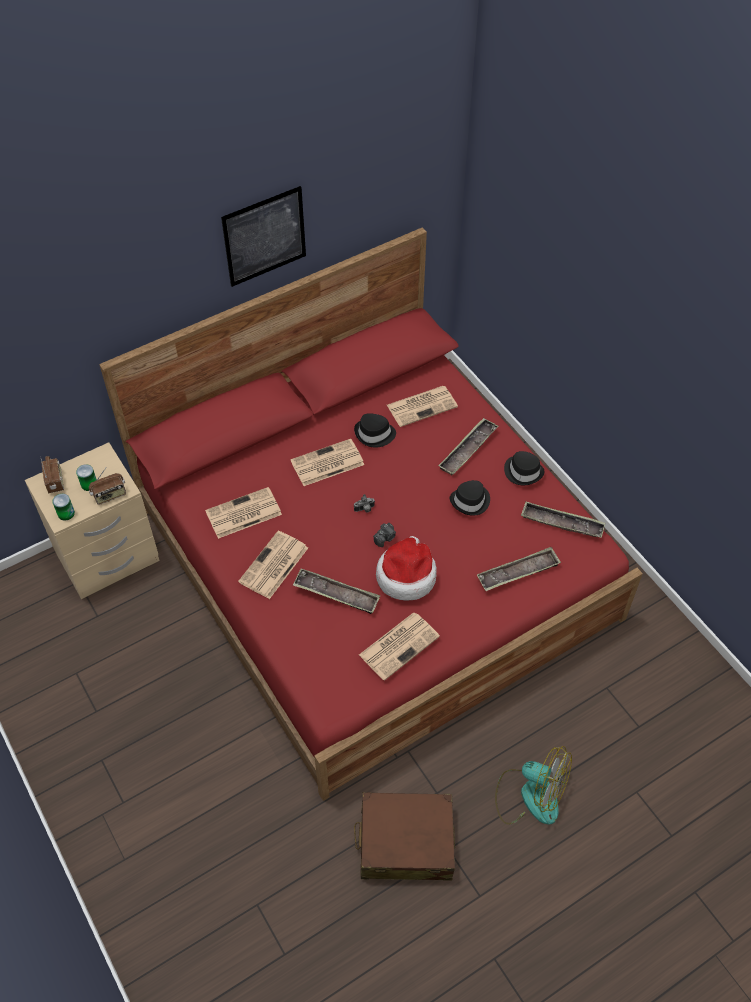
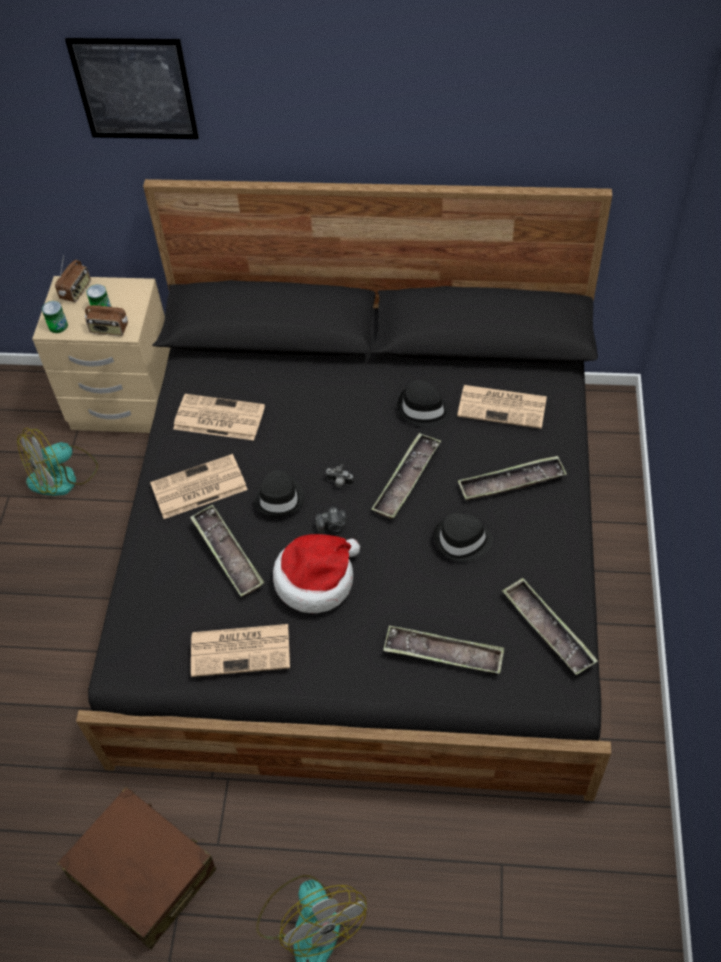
camera: 40 degrees right, 0 degrees up
red bed [99,227,643,801] -> black bed [76,179,612,801]
picture [221,186,306,287] -> picture moved to [65,38,199,139]
newspaper [291,439,364,486] -> none
black hat [504,451,544,485] -> black hat moved to [254,470,304,517]
none -> fan [17,428,98,496]
none -> tray [371,433,441,519]

